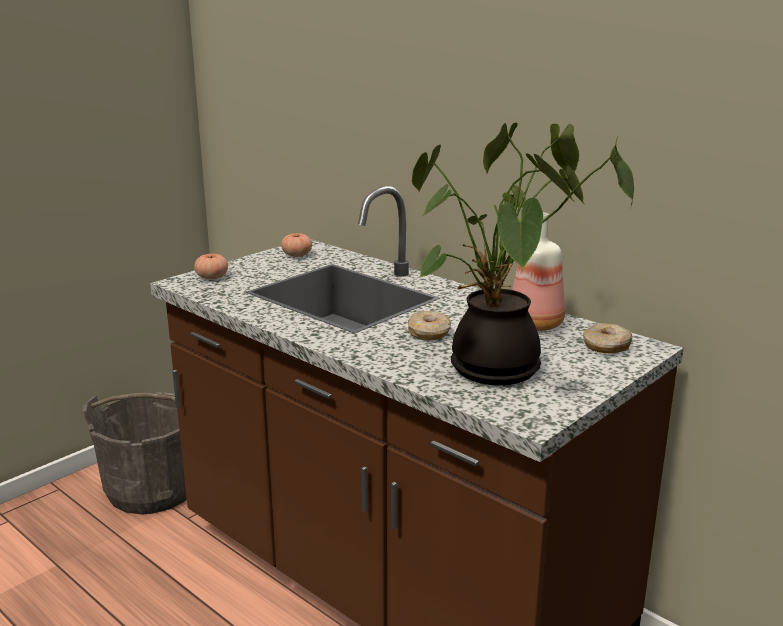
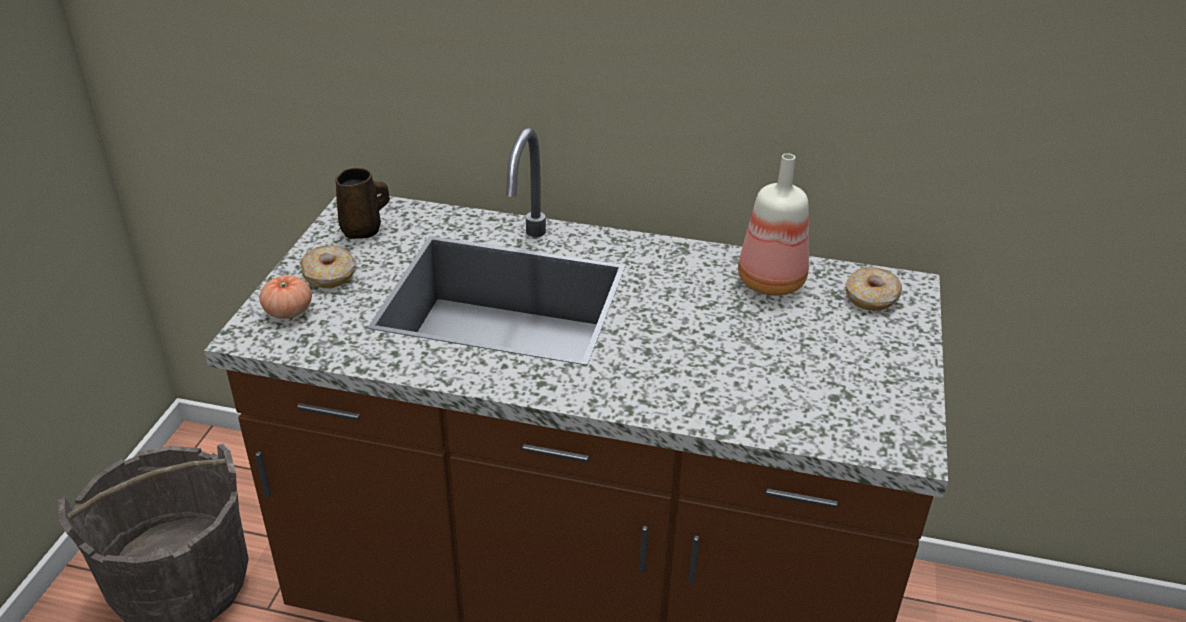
camera: 30 degrees left, 15 degrees up
tomato [281,233,312,257] -> brown mug [335,168,390,239]
donut [408,311,451,341] -> donut moved to [300,245,355,288]
potted plant [412,123,634,385] -> none

